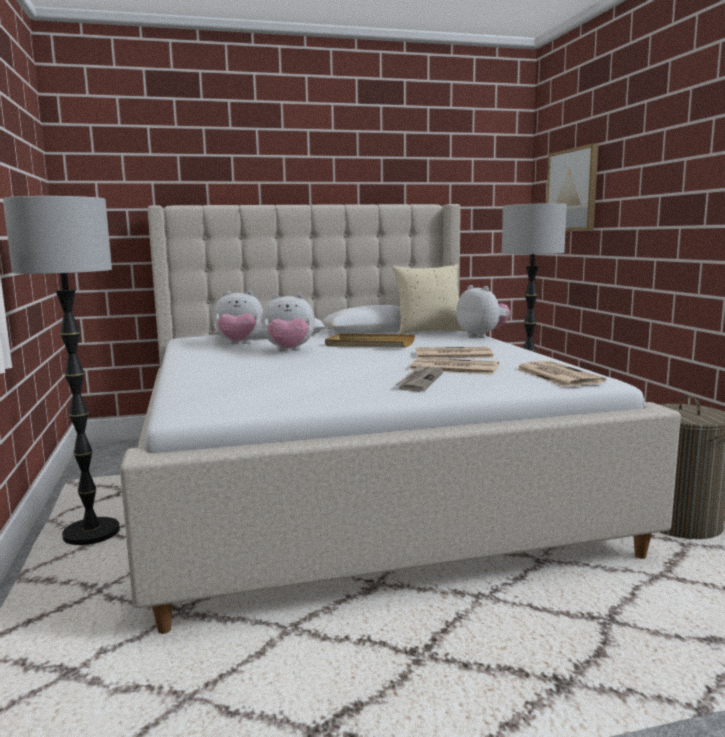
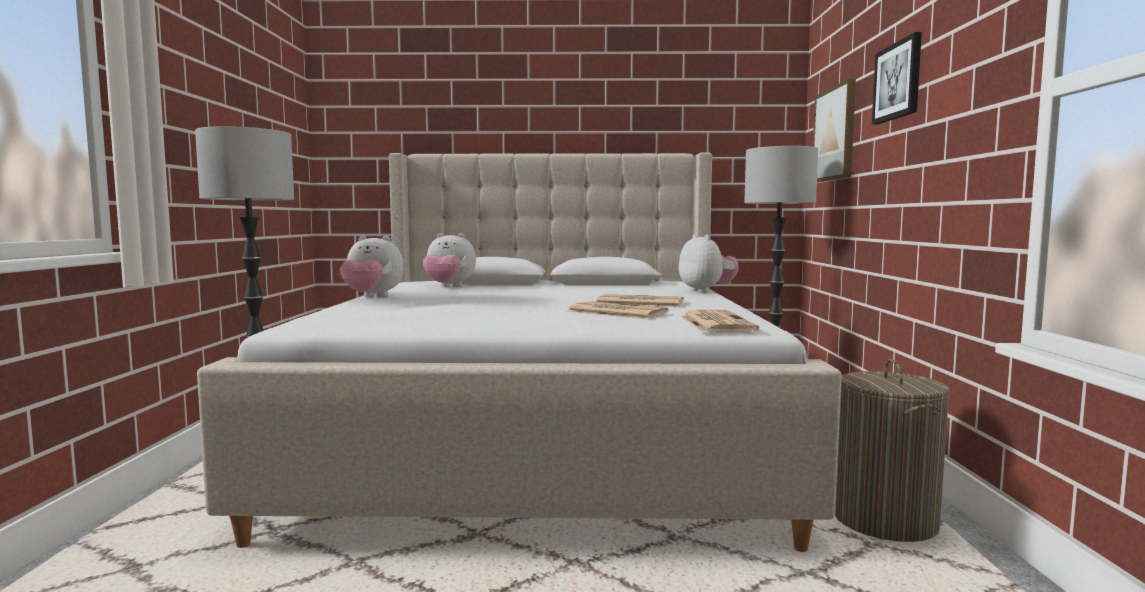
camera: 15 degrees right, 5 degrees down
plush toy [261,293,315,351] -> plush toy moved to [340,235,404,297]
beige tray [325,334,415,348] -> none
beige pillow [392,264,465,334] -> none
newspaper [395,364,443,392] -> none
none -> picture [872,32,922,124]

